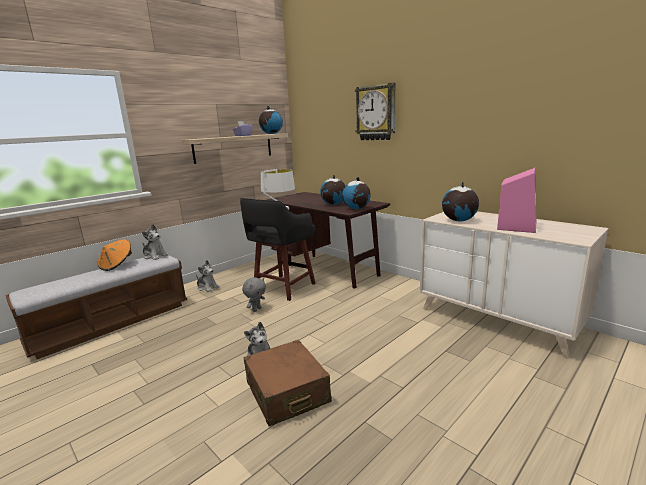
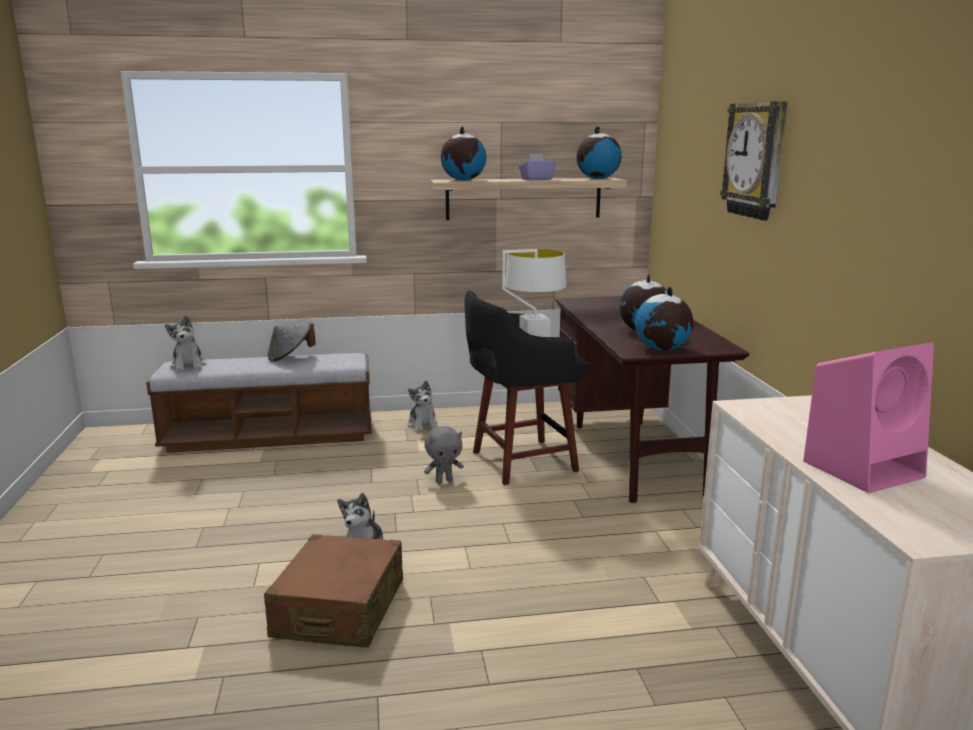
camera: 35 degrees right, 0 degrees up
orange hat [98,239,132,271] -> grey hat [267,321,316,362]
plush toy [142,224,168,260] -> plush toy moved to [165,316,206,373]
globe [442,182,479,221] -> globe moved to [441,127,487,181]

